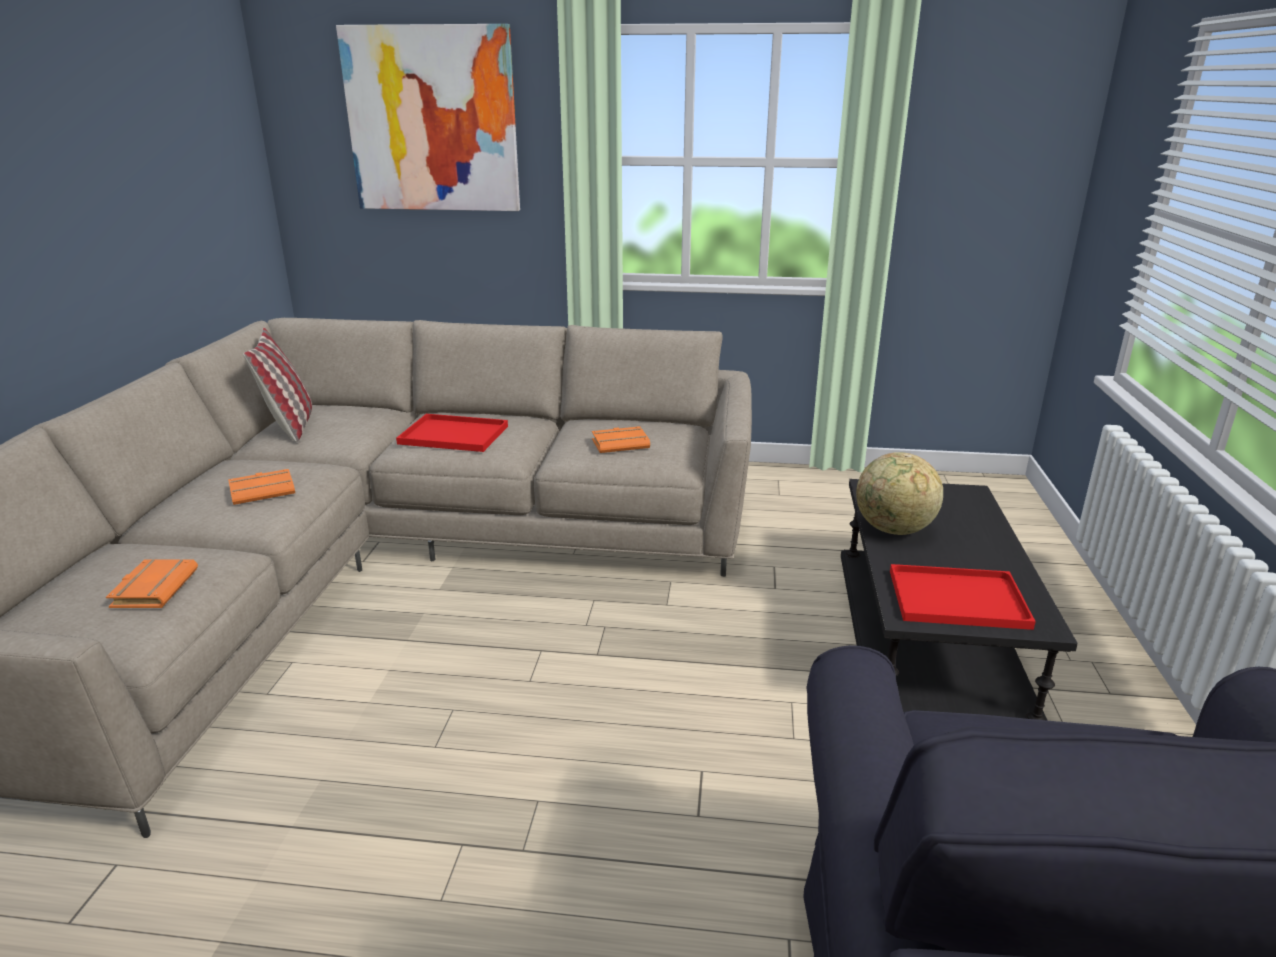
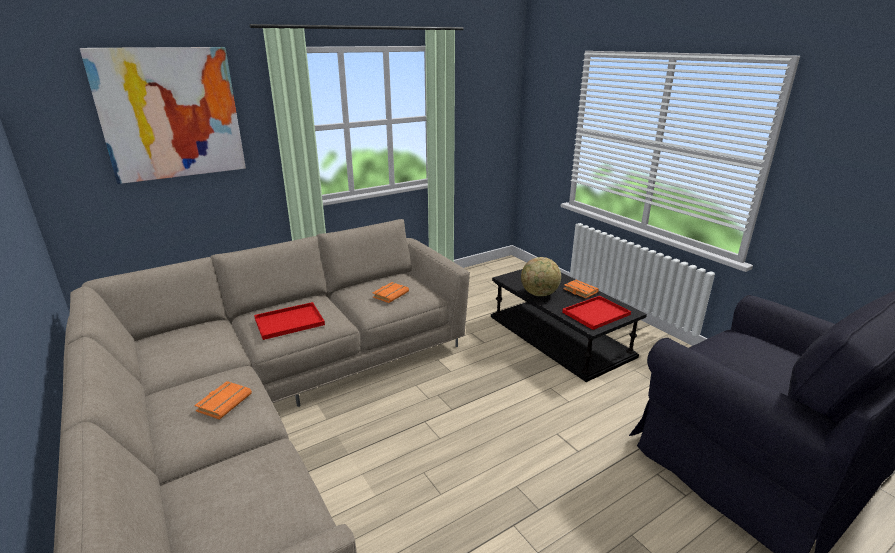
camera: 40 degrees left, 0 degrees up
orange book [106,560,198,608] -> orange book moved to [563,280,599,298]
pillow [243,328,312,442] -> none

